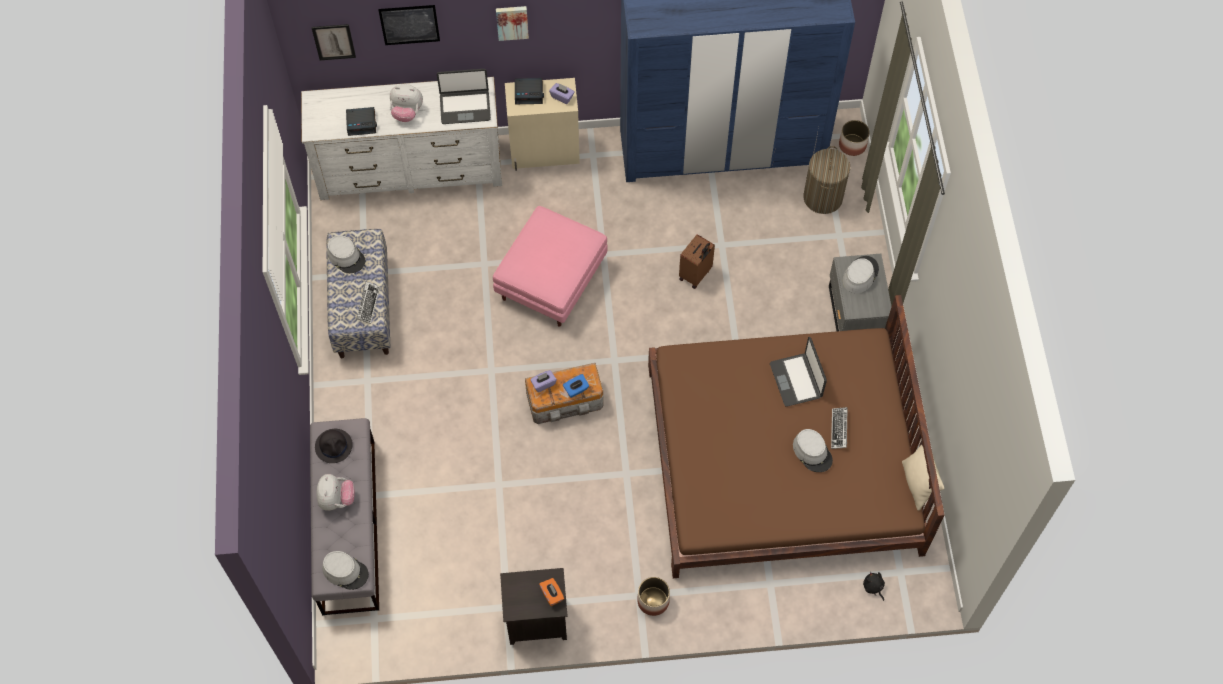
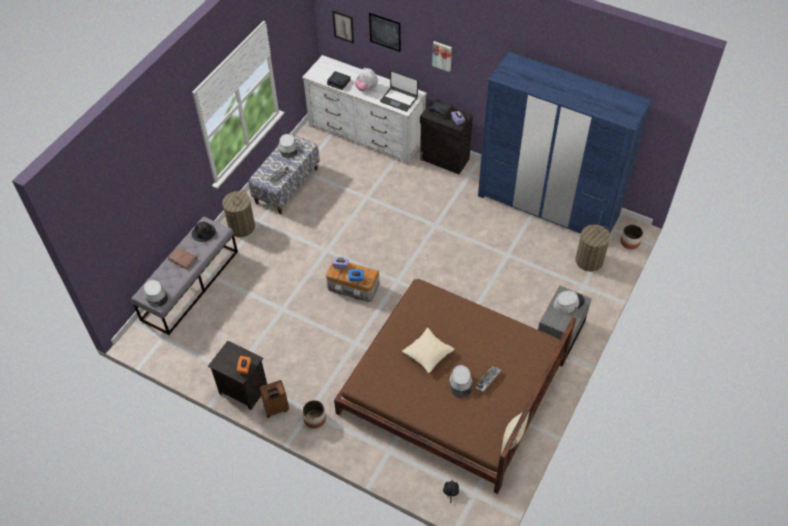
camera: 35 degrees right, 10 degrees down
plush toy [317,474,355,511] -> brown book [167,246,197,270]
pink ottoman [493,206,608,327] -> none
beige cabinet [505,78,580,171] -> black cabinet [420,100,473,174]
brown suitcase [679,234,715,289] -> brown suitcase moved to [259,380,289,418]
laptop [770,337,827,407] -> none
none -> laundry basket [222,190,255,237]
none -> beige pillow [402,328,454,373]

